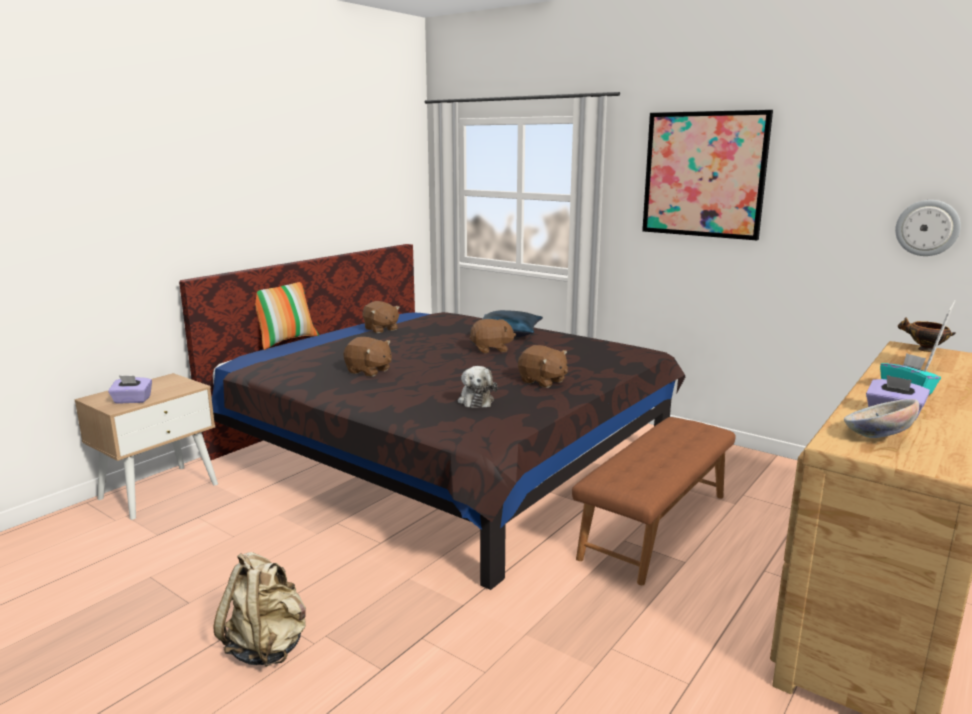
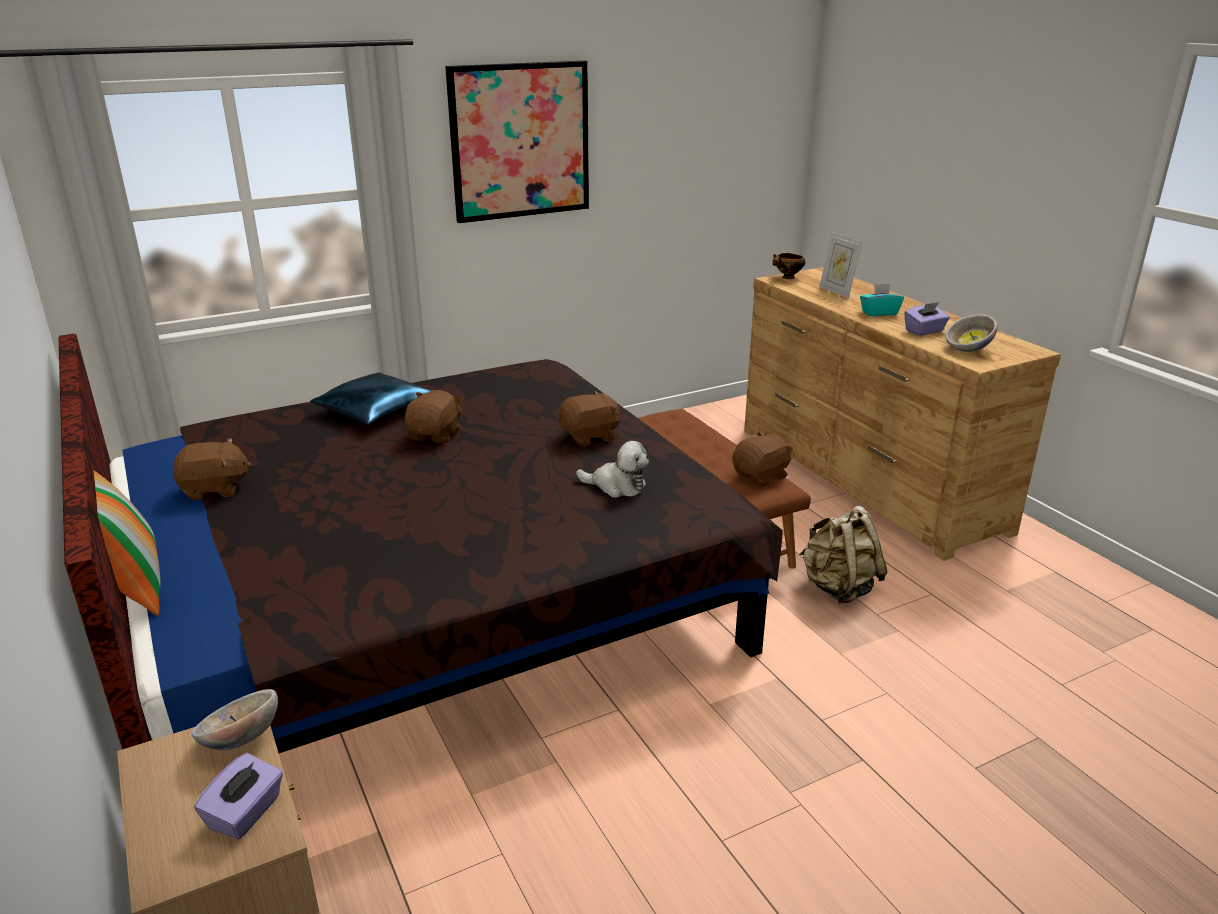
camera: 65 degrees left, 10 degrees up
beige backpack [213,552,306,667] -> beige backpack moved to [800,506,888,604]
brown plush toy [343,337,392,377] -> brown plush toy moved to [733,431,793,487]
wall clock [895,200,961,256] -> none
none -> bowl [192,689,278,750]

